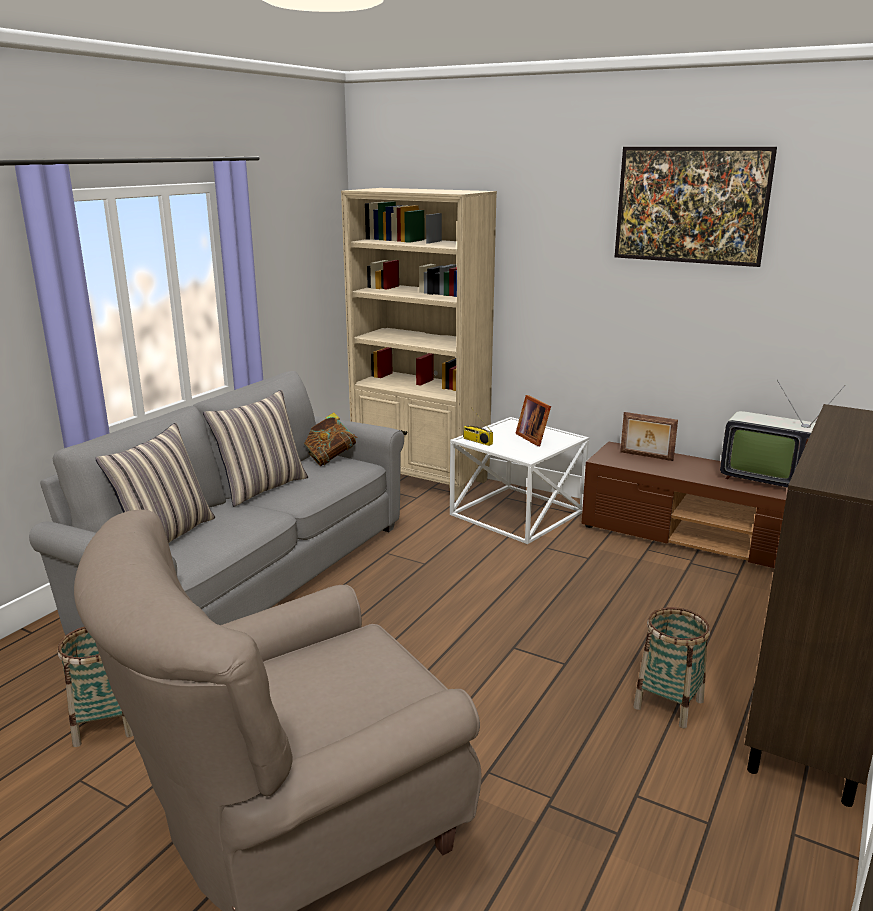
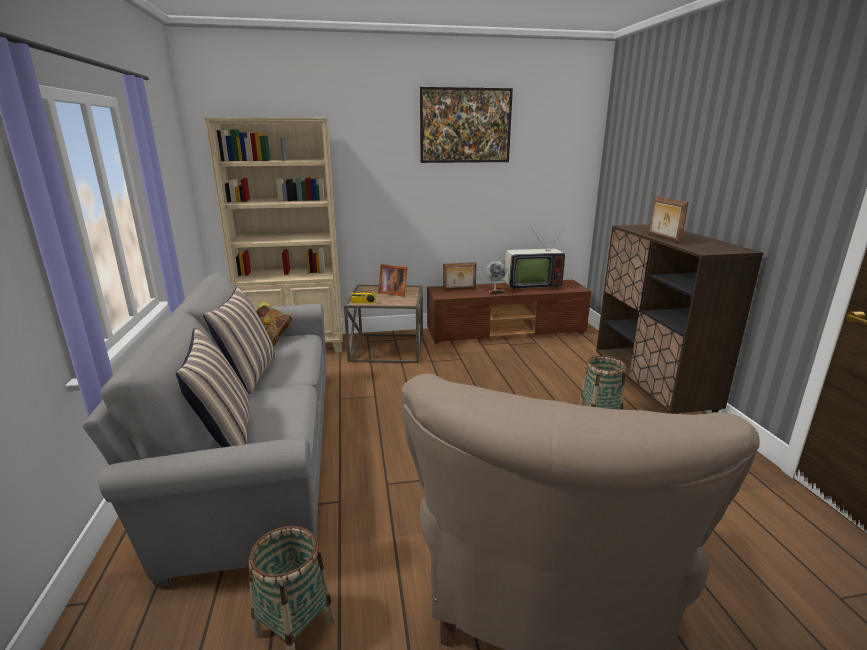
camera: 40 degrees left, 0 degrees up
white side table [450,417,589,544] -> brown side table [344,285,423,363]
none -> globe [485,261,507,295]
none -> picture frame [648,196,689,244]

